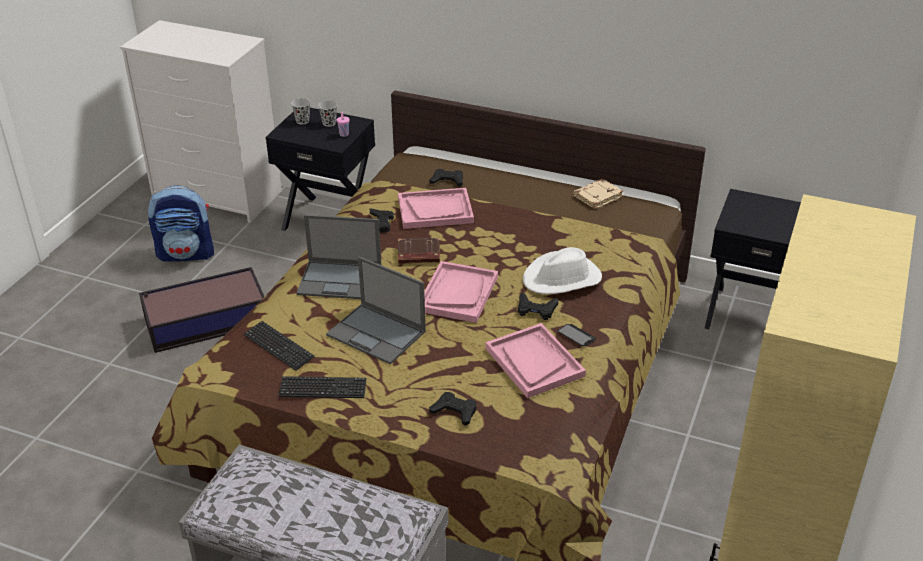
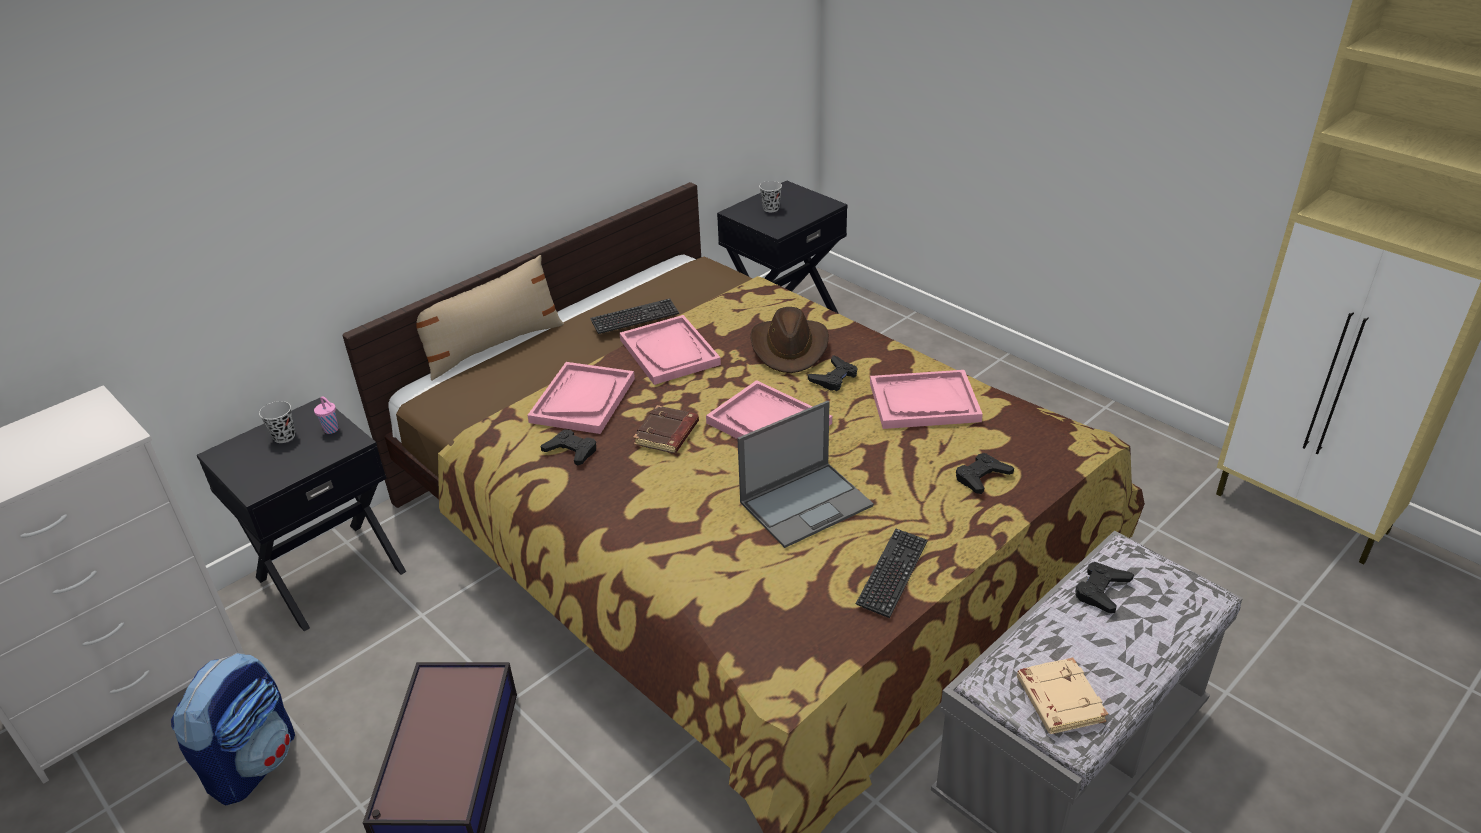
camera: 65 degrees left, 0 degrees up
keyboard [244,321,314,371] -> keyboard moved to [590,299,679,334]
black cup [291,98,310,124] -> black cup moved to [759,181,782,212]
laptop [296,215,381,299] -> none
black game controller [429,169,463,186] -> black game controller moved to [1075,562,1134,613]
white hat [523,247,602,294] -> brown hat [750,307,829,373]
phone [558,324,596,346] -> none
beige book [574,179,623,209] -> beige book moved to [1017,657,1108,734]
none -> beige pillow [416,255,564,381]
none -> pink tray [620,315,721,385]

